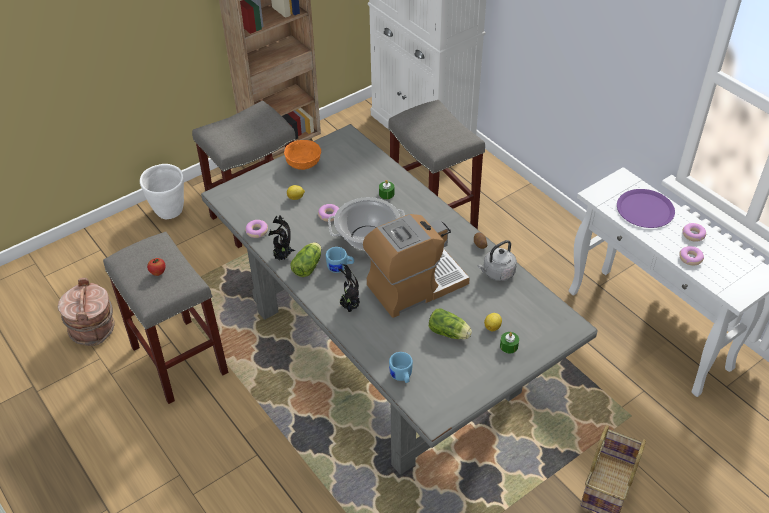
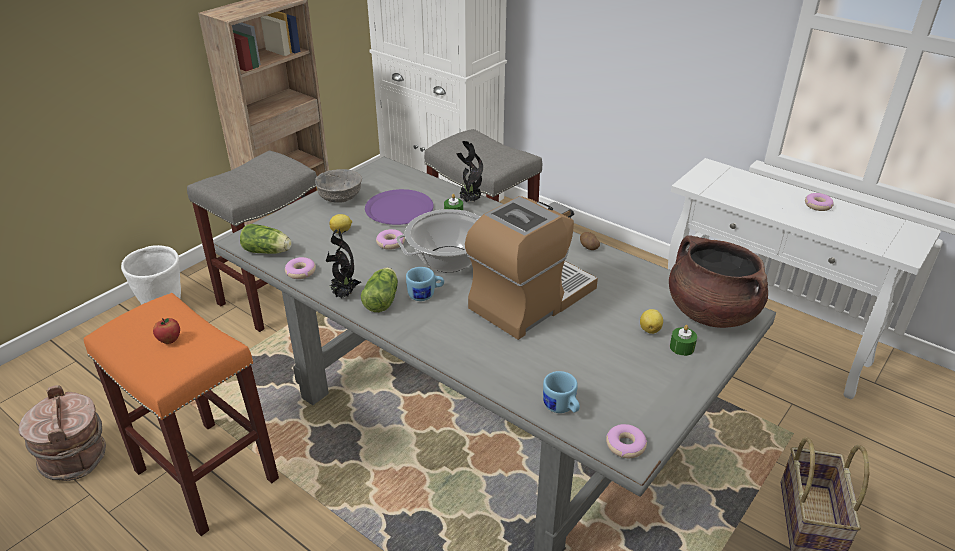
camera: 15 degrees left, 10 degrees down
grey stool [103,232,228,404] -> orange stool [84,293,279,536]
orange bowl [284,140,321,170] -> grey bowl [315,169,362,203]
potted plant [338,264,360,312] -> potted plant moved to [456,141,483,202]
lettuce [429,308,472,339] -> lettuce moved to [240,224,292,254]
grey kettle [478,240,517,281] -> none
purple plate [617,189,675,228] -> purple plate moved to [365,189,434,225]
donut [679,246,704,266] -> donut moved to [606,424,647,458]
none -> brown cooking pot [669,235,768,328]

